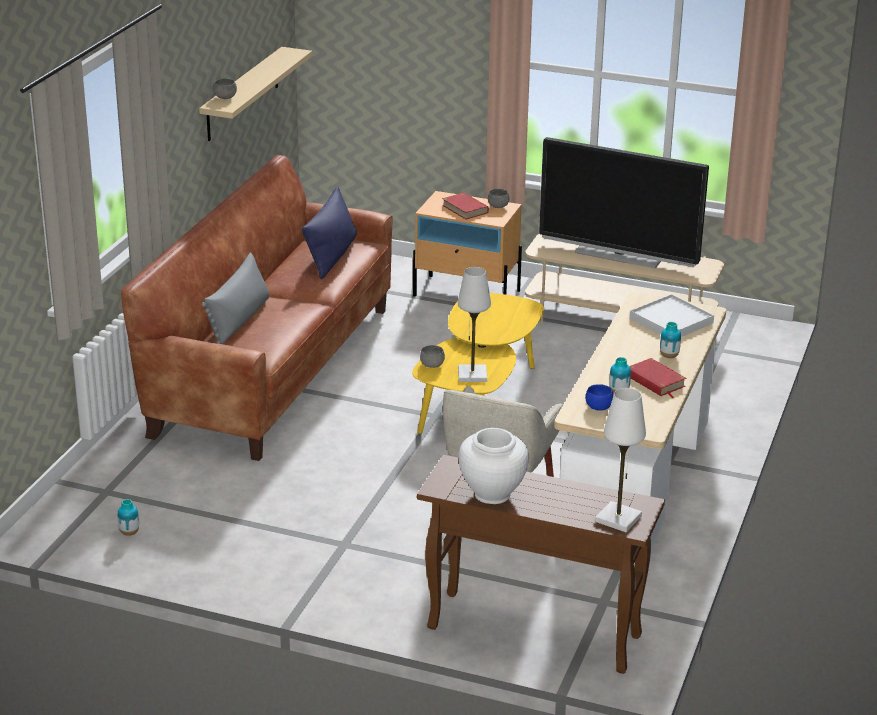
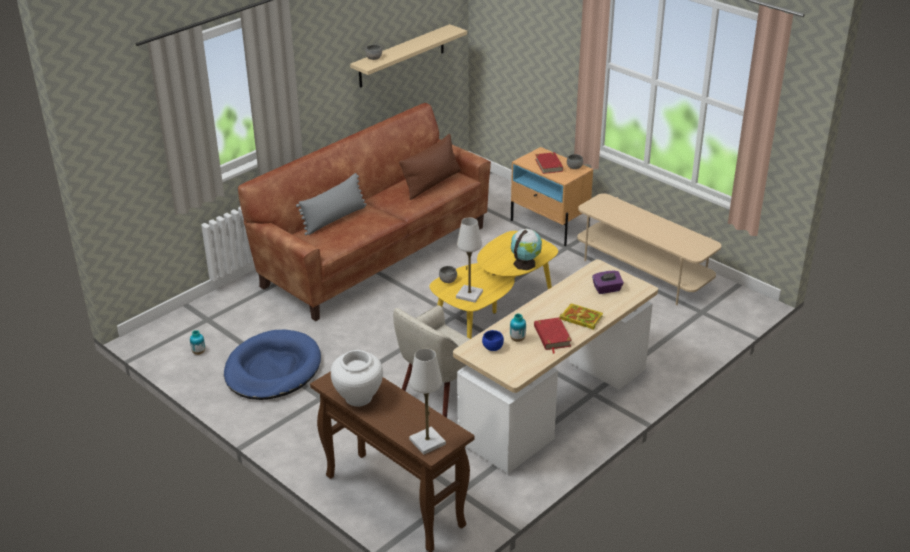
camera: 25 degrees right, 5 degrees up
blue pillow [302,186,357,279] -> brown pillow [399,134,461,200]
television [539,137,709,269] -> none
white tray [630,294,714,337] -> purple tissue box [592,271,624,294]
vase [660,322,681,358] -> book [560,303,603,330]
none -> blue dog bed [224,330,321,400]
none -> globe [511,229,542,270]

